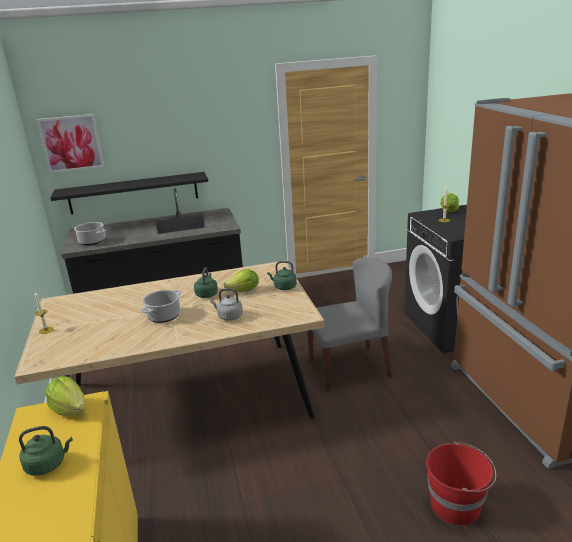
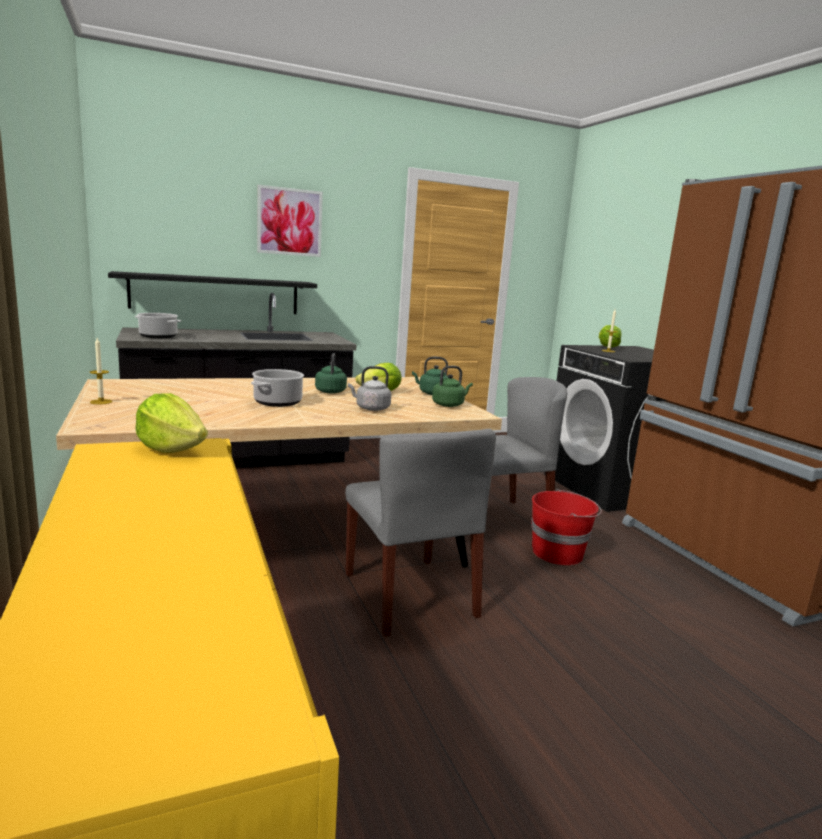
camera: 10 degrees left, 10 degrees down
green kettle [19,426,73,476] -> green kettle moved to [432,366,473,407]
picture [37,114,104,173] -> picture moved to [257,185,323,257]
red bucket [426,442,496,526] -> red bucket moved to [531,489,602,565]
none -> grey chair [345,429,496,637]

